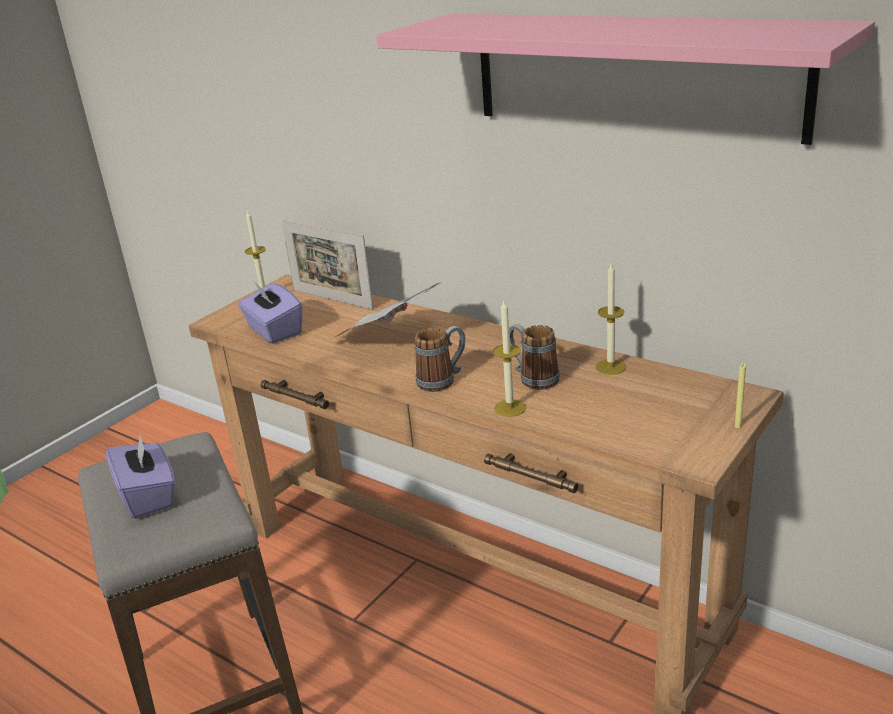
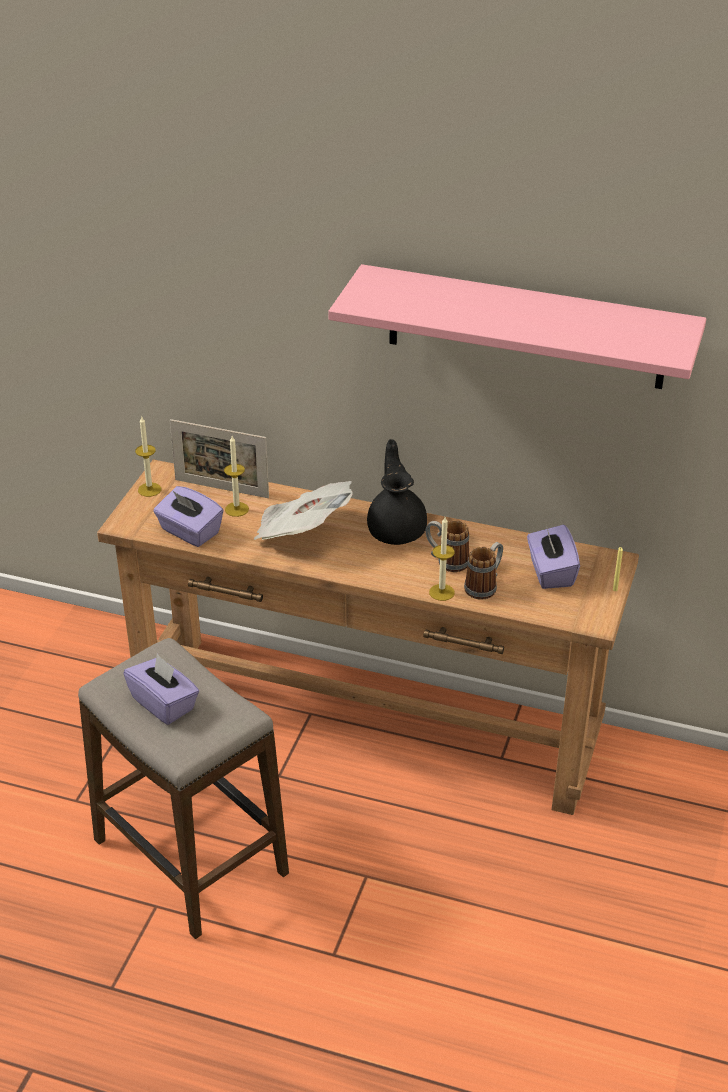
camera: 20 degrees left, 10 degrees up
mug [415,326,466,392] -> mug moved to [464,542,503,600]
candle [596,264,626,375] -> candle moved to [224,436,249,517]
none -> black teapot [367,439,427,545]
none -> purple tissue box [527,525,580,589]

